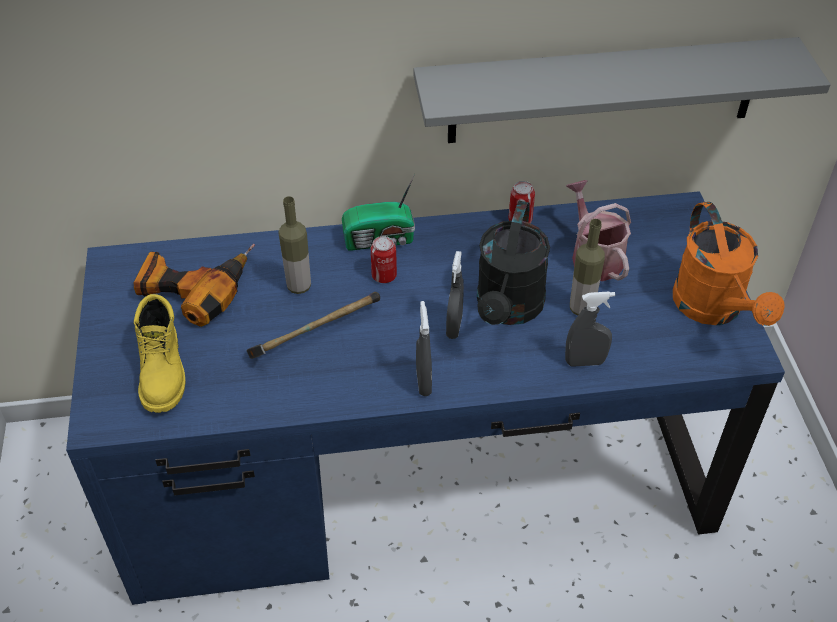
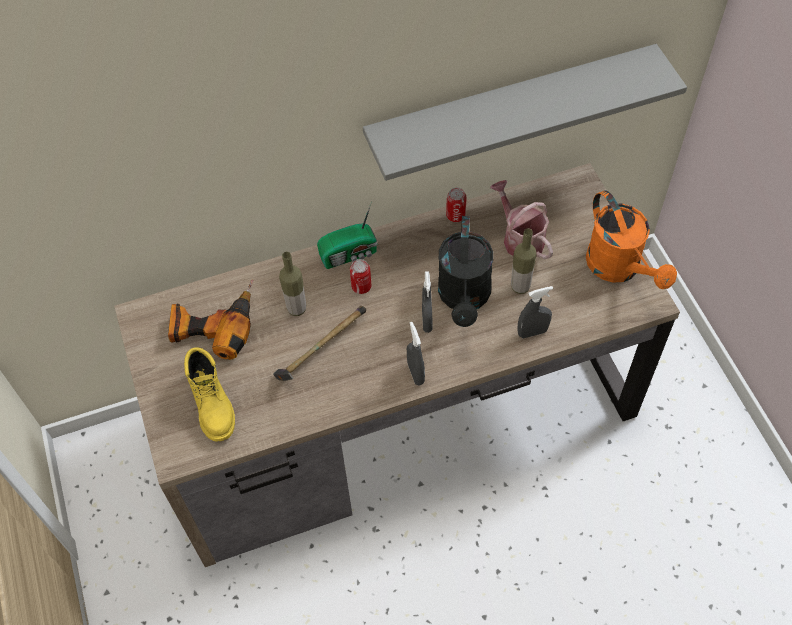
camera: 10 degrees left, 10 degrees up
blue desk [66,191,785,605] -> brown desk [114,163,680,567]

